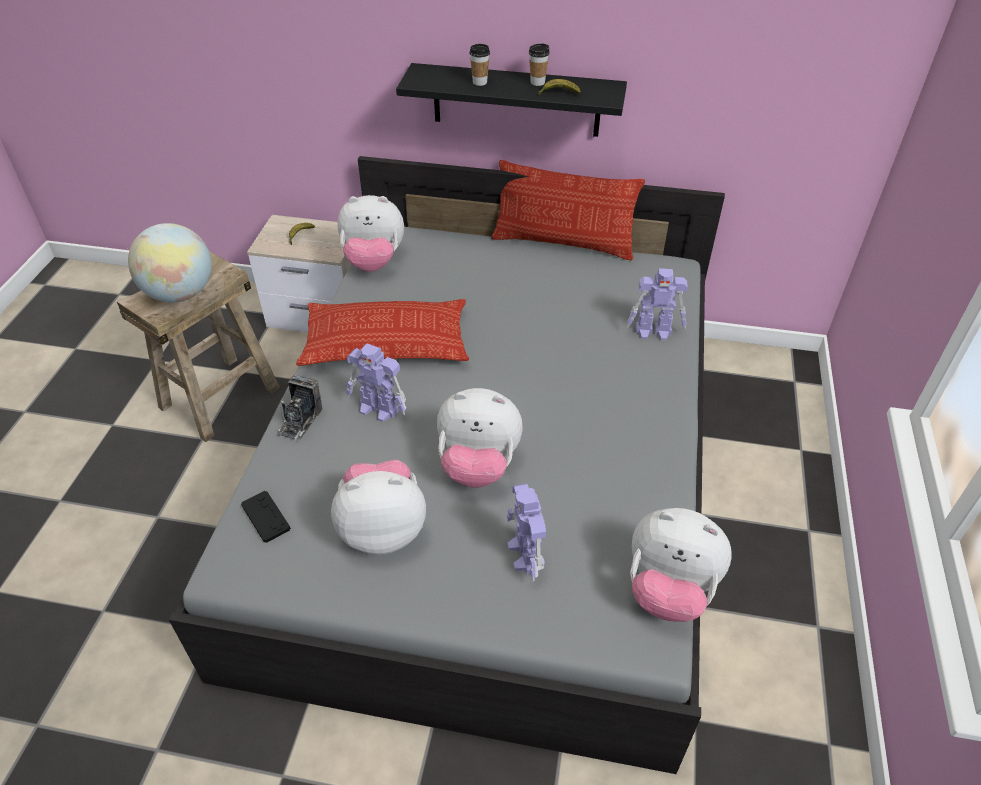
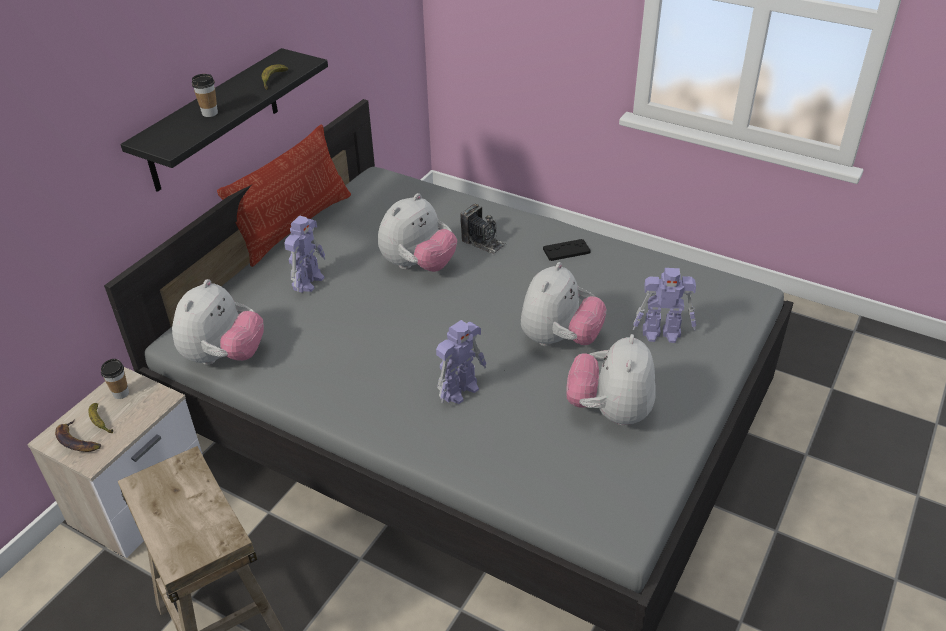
camera: 70 degrees left, 5 degrees down
globe [128,223,212,303] -> none
black game controller [241,491,291,543] -> black game controller moved to [543,239,591,261]
camera [276,375,322,441] -> camera moved to [460,204,506,255]
pillow [296,299,469,366] -> none
cup [529,44,550,86] -> cup moved to [101,359,129,399]
toy robot [627,268,688,340] -> toy robot moved to [284,215,325,293]
plush toy [630,508,732,622] -> plush toy moved to [378,193,457,272]
none -> banana [55,420,101,452]

